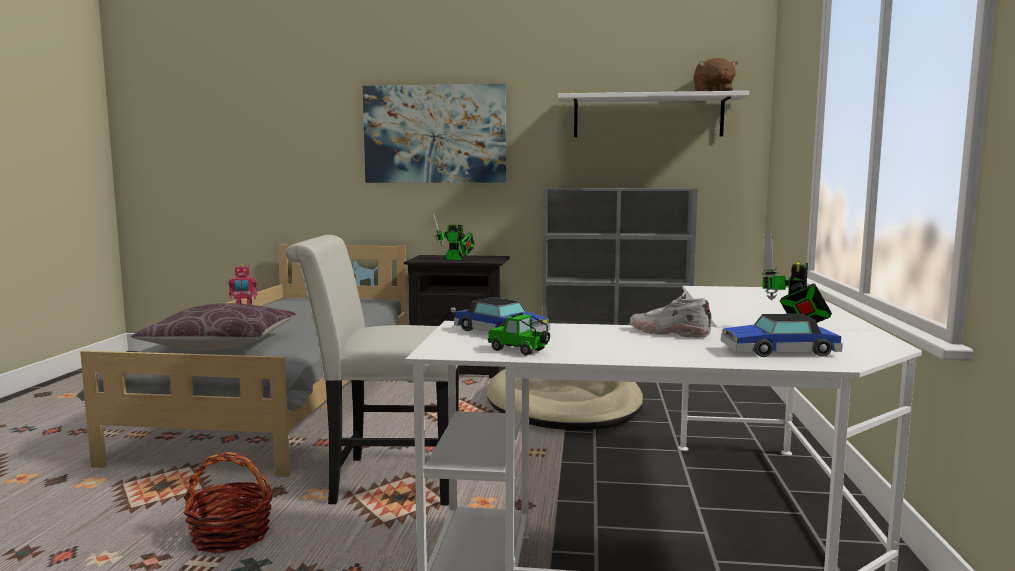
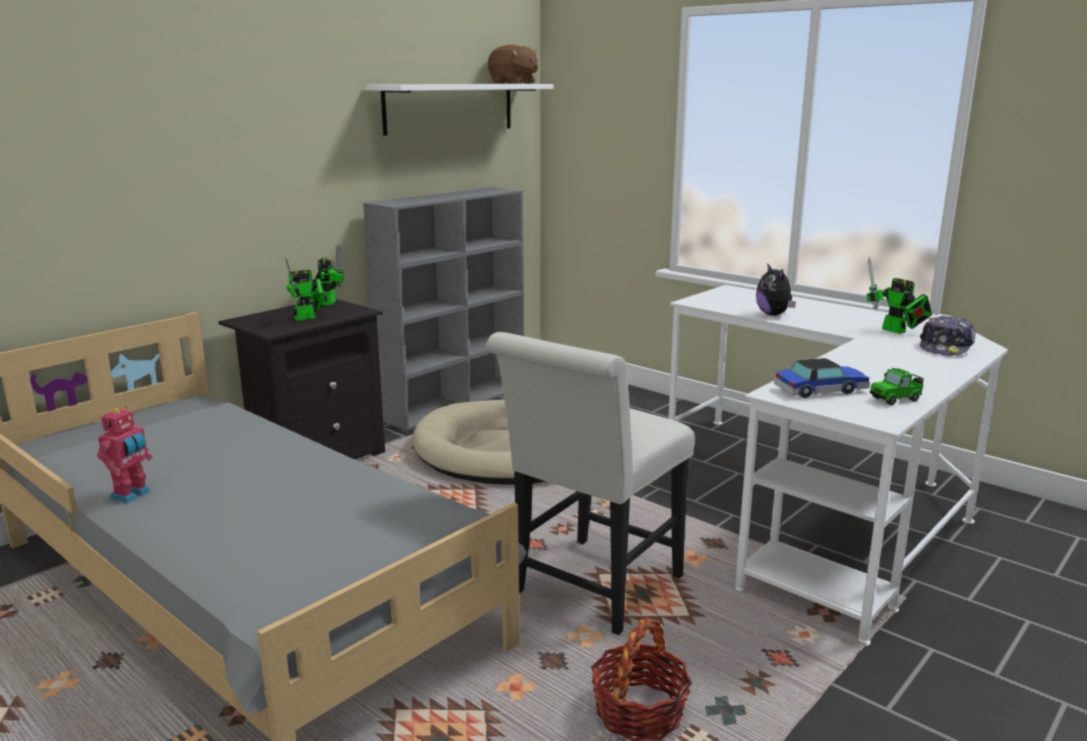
camera: 55 degrees left, 10 degrees up
brown pillow [131,303,296,351] -> none
picture [363,84,506,183] -> none
white shoe [630,291,711,338] -> none
toy car [721,314,843,357] -> cap [920,315,976,356]
none -> toy robot [314,244,344,305]
none -> plush toy [756,263,796,316]

